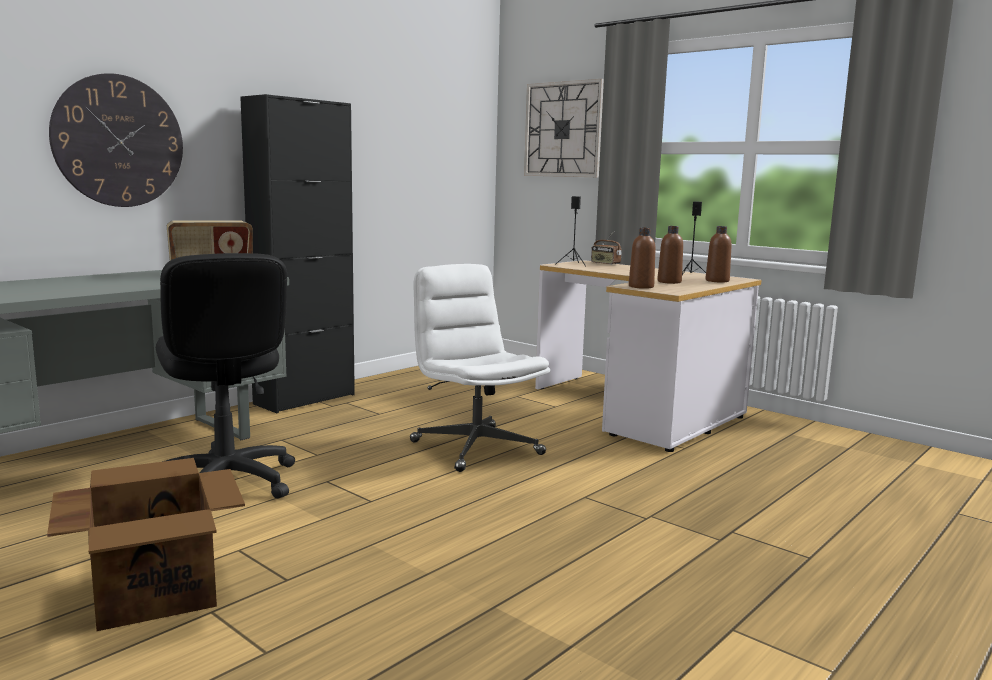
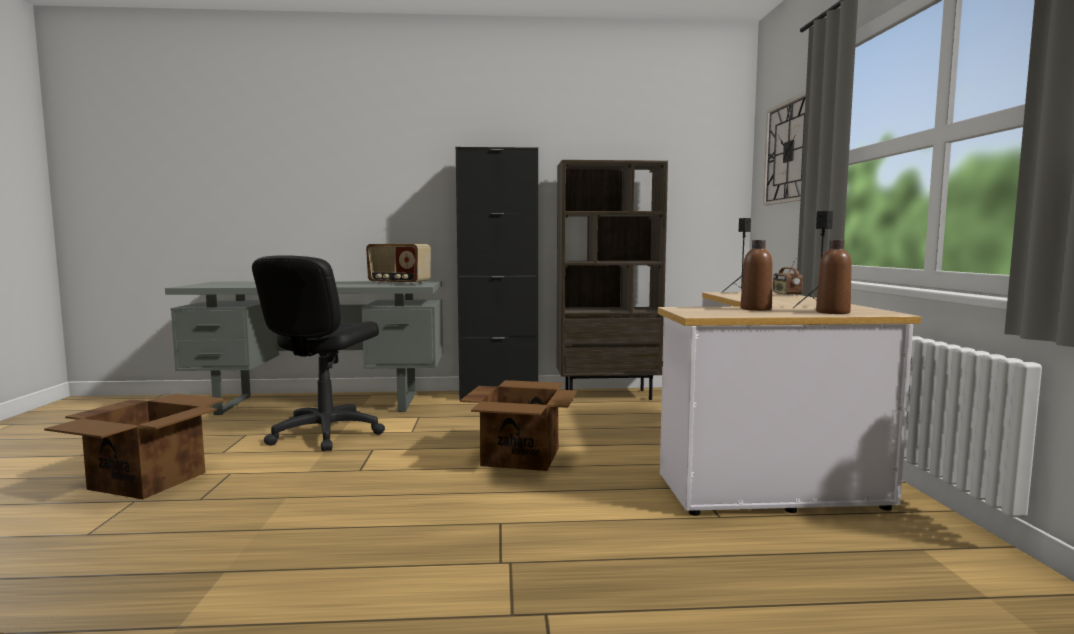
camera: 45 degrees right, 5 degrees down
wall clock [49,73,183,207] -> none
white office chair [410,264,550,472] -> cardboard box [460,380,577,471]
brown bottle [629,228,656,289] -> none
none -> brown bookcase [557,160,668,401]

